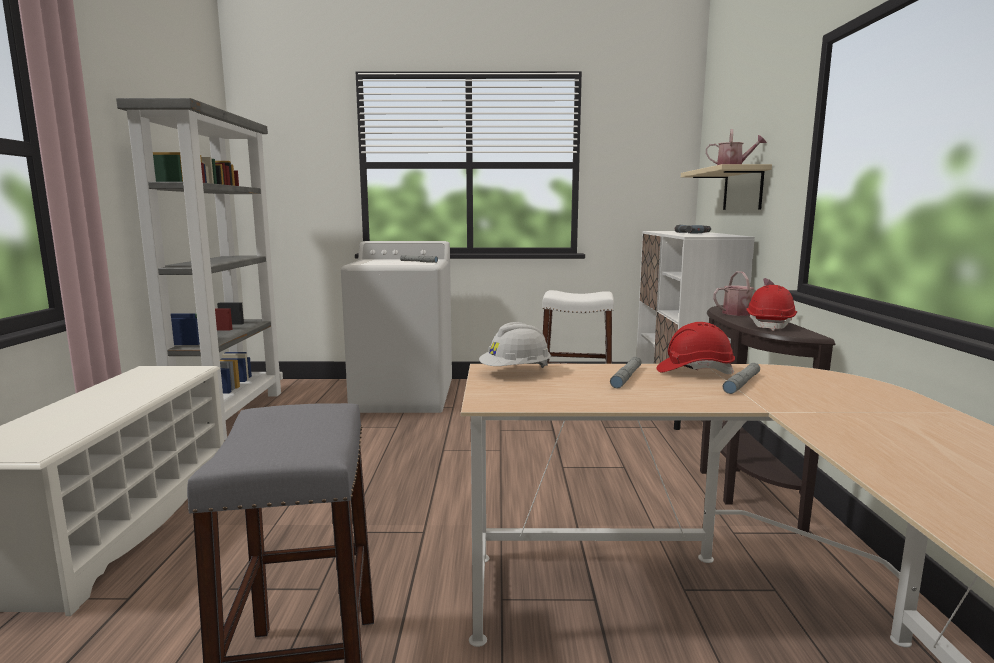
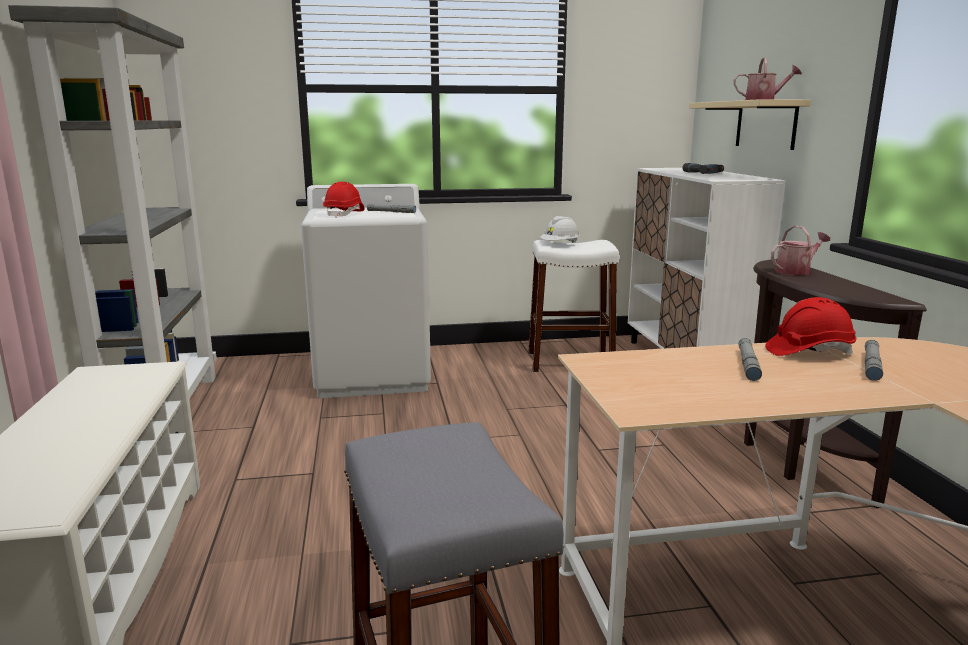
camera: 10 degrees left, 5 degrees up
white hard hat [479,322,551,368] -> white hard hat moved to [540,216,580,243]
red hard hat [746,285,797,331] -> red hard hat moved to [323,182,365,218]

